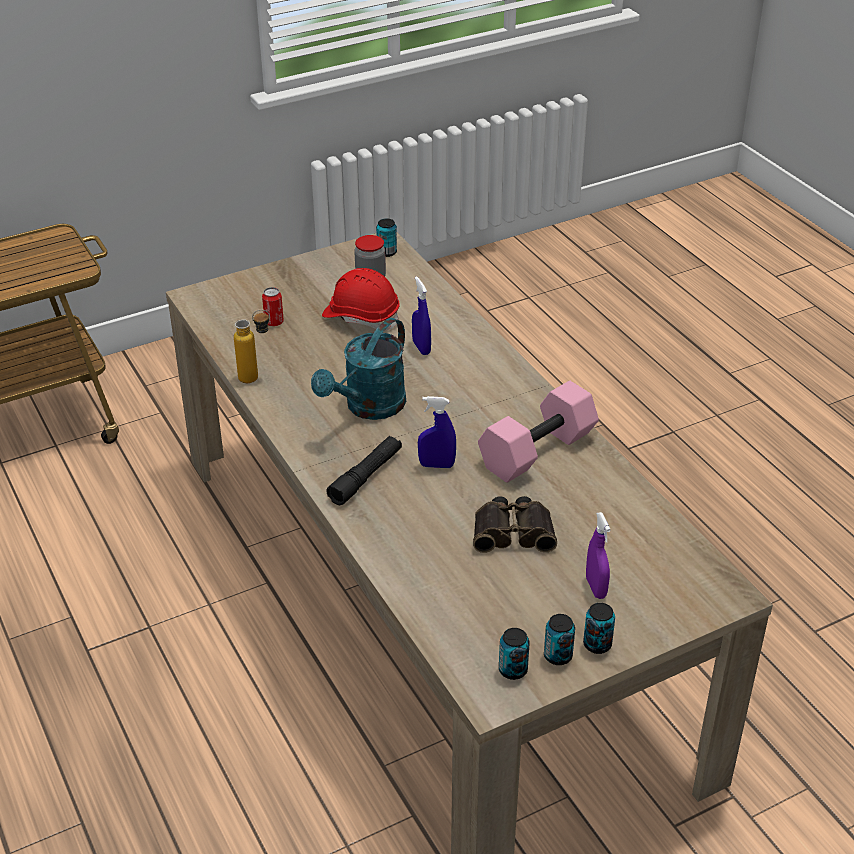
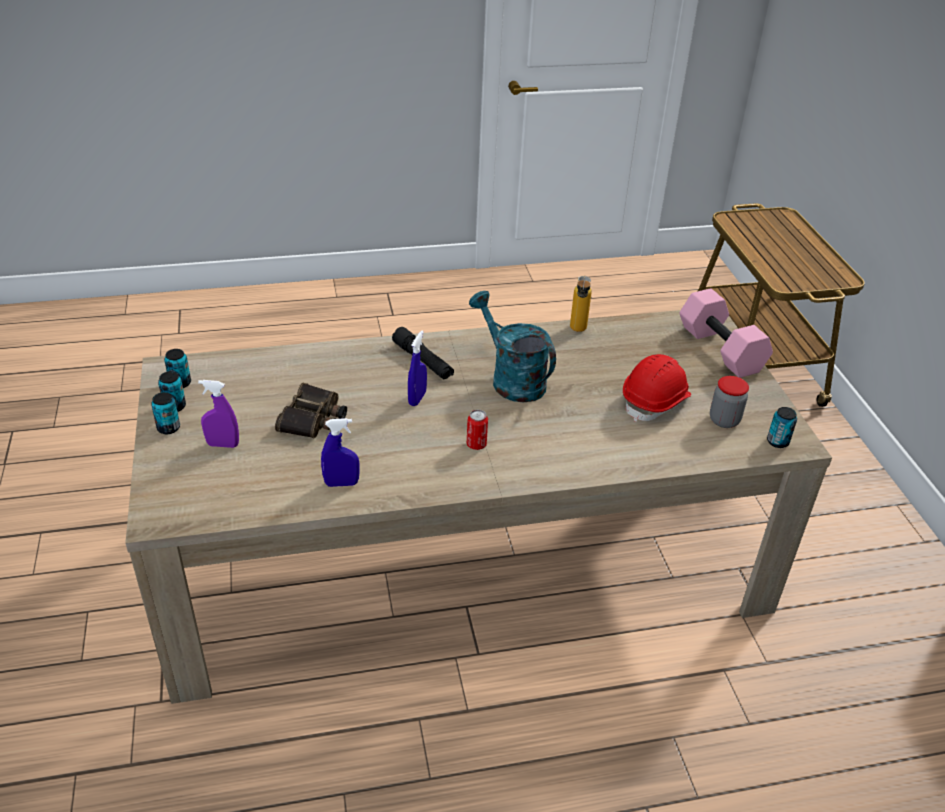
camera: 105 degrees right, 0 degrees up
can [262,287,284,326] -> can moved to [467,410,488,450]
blue spray bottle [412,277,431,355] -> blue spray bottle moved to [321,418,359,487]
pink dumbbell [478,381,599,483] -> pink dumbbell moved to [679,288,773,378]

